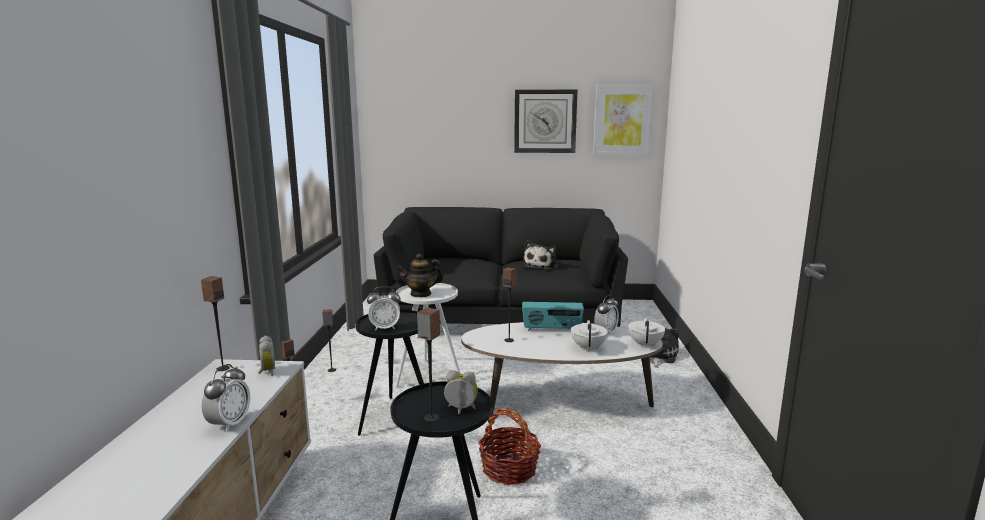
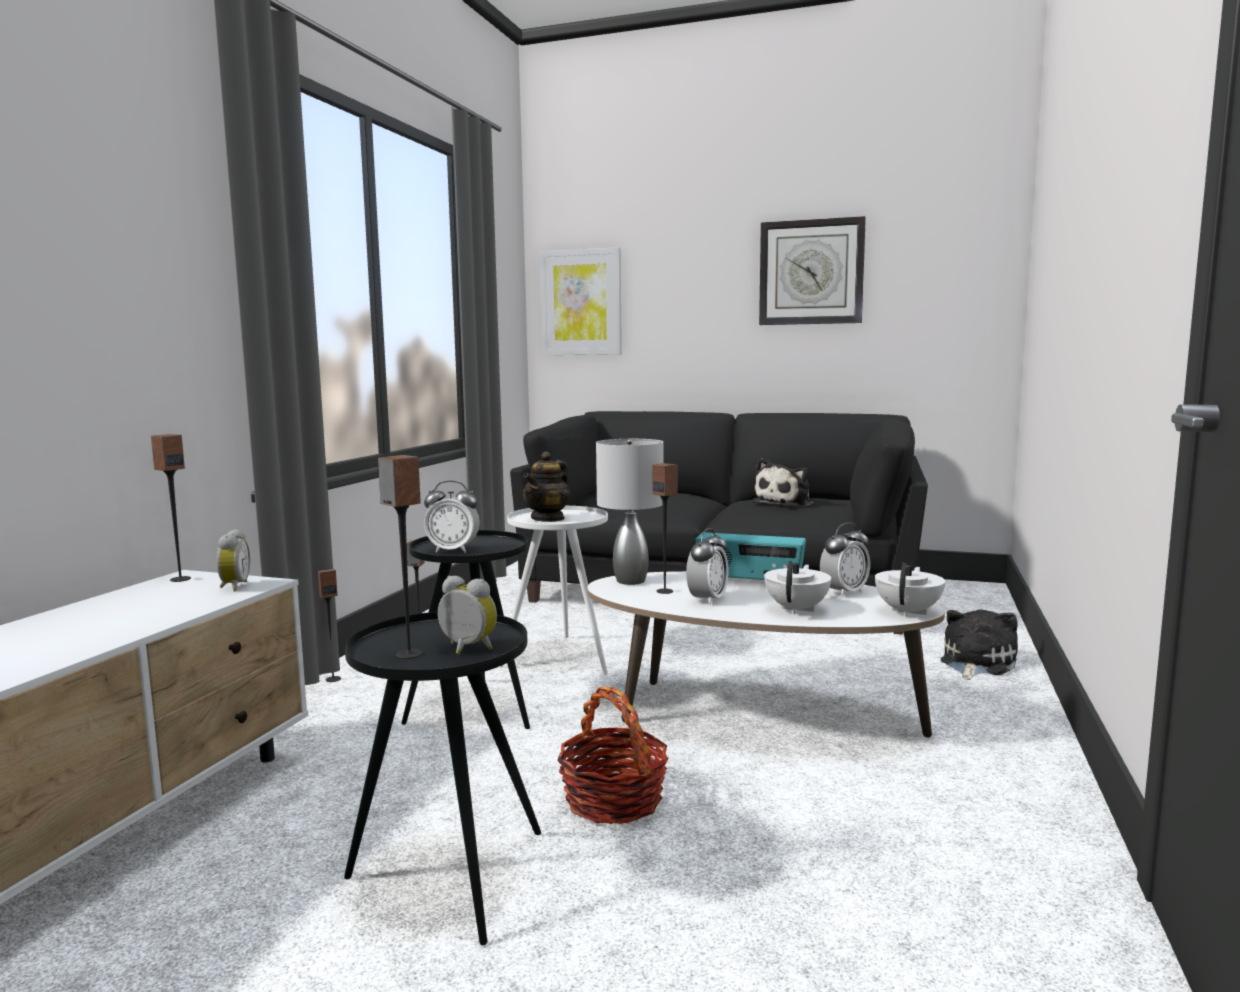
camera: 15 degrees right, 5 degrees down
alarm clock [202,364,250,432] -> alarm clock moved to [686,528,729,605]
teapot [397,254,444,297] -> teapot turned 60 degrees counterclockwise [523,451,570,522]
picture [593,84,654,155] -> picture moved to [540,247,622,355]
none -> grey table lamp [596,439,663,585]

